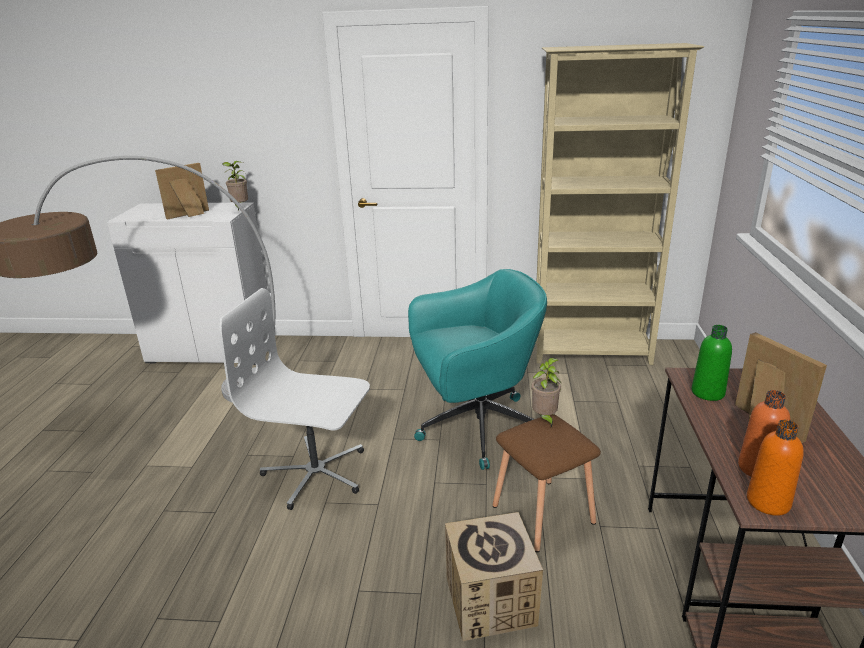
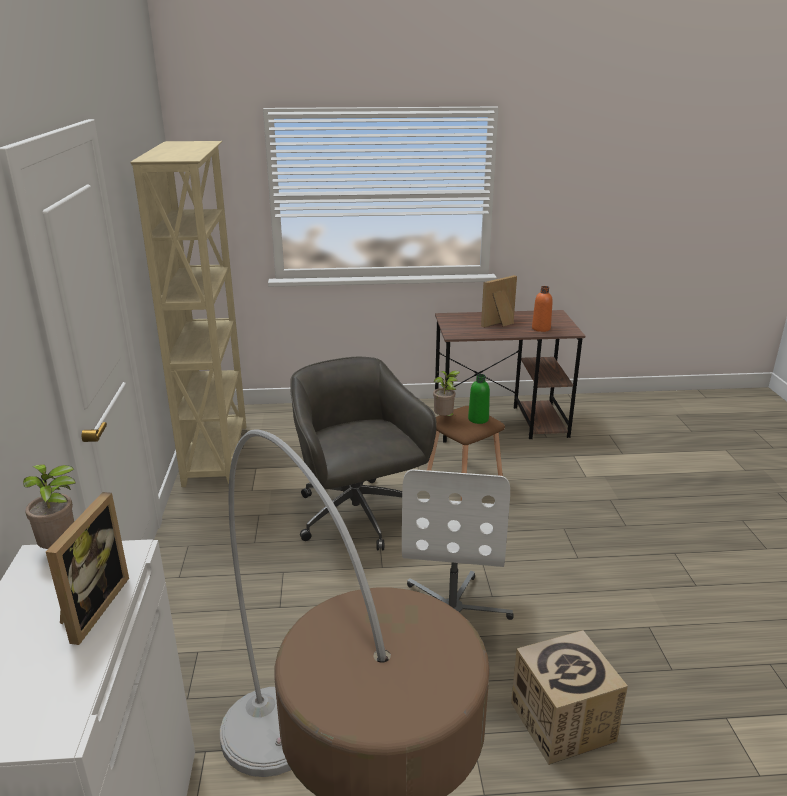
camera: 100 degrees left, 0 degrees up
picture frame [155,163,209,219] -> picture frame turned 120 degrees counterclockwise [46,492,129,645]
turquoise office chair [408,269,547,470] -> grey office chair [290,357,437,551]
cardboard box [445,512,543,641] -> cardboard box moved to [511,630,628,765]
green bottle [692,325,732,401] -> green bottle moved to [468,374,490,424]
orange bottle [747,420,804,516] -> none

